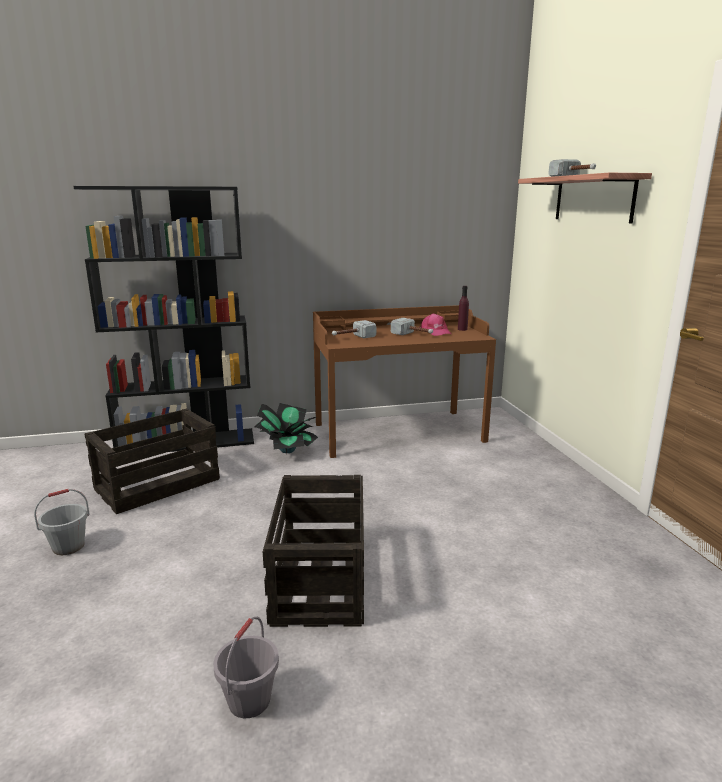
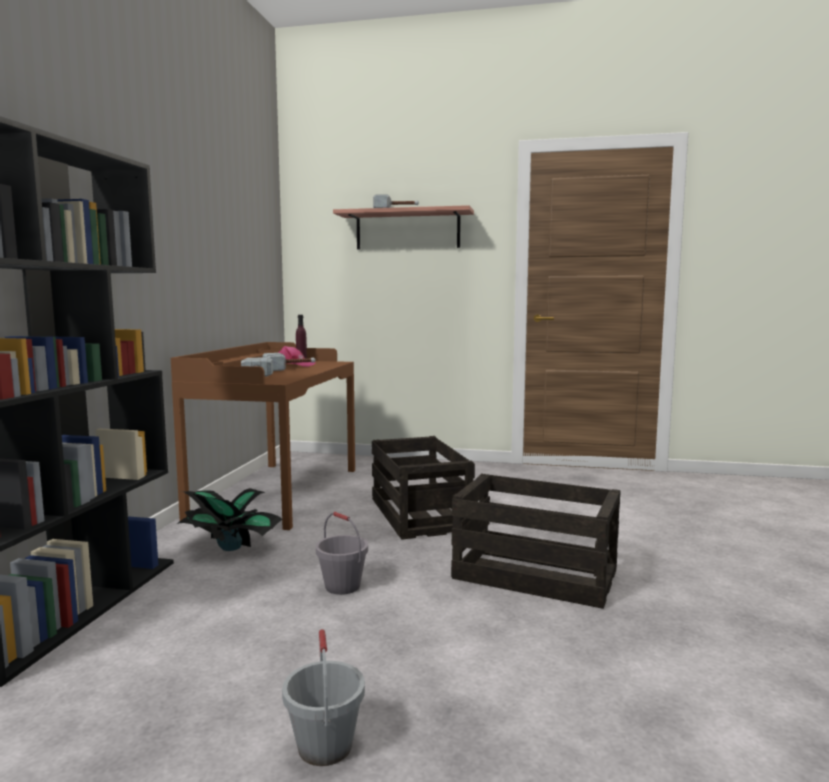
camera: 65 degrees left, 10 degrees down
crate [84,408,220,514] -> crate moved to [372,436,475,540]
grey bucket [213,617,279,718] -> grey bucket moved to [316,512,368,595]

